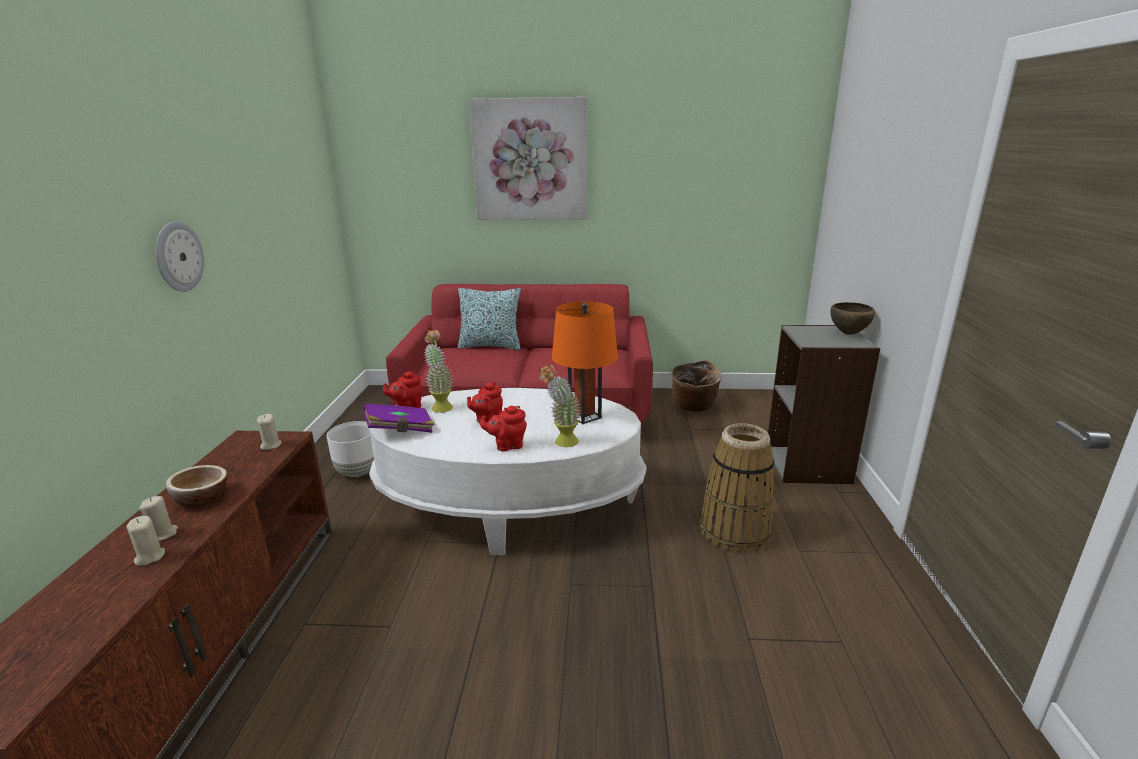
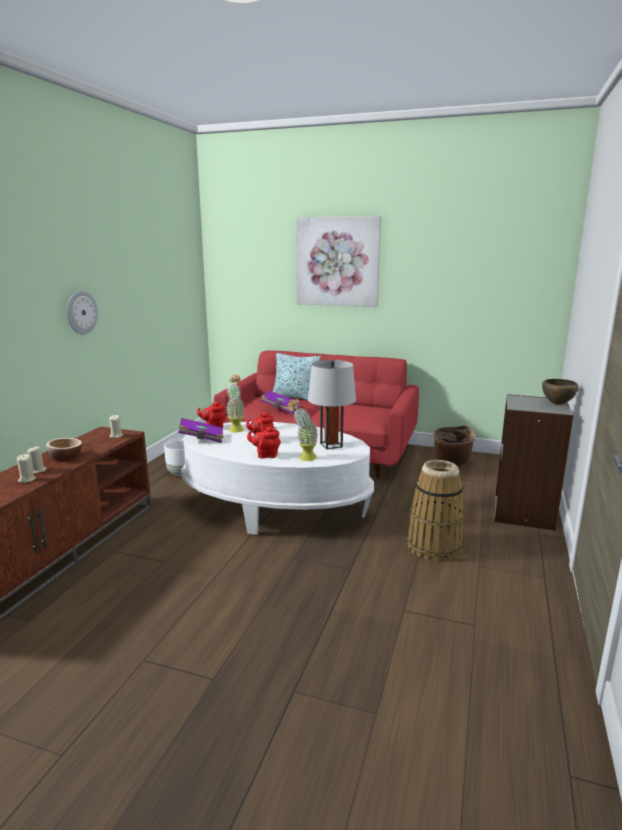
camera: 15 degrees right, 5 degrees down
orange table lamp [552,301,618,424] -> grey table lamp [308,360,356,449]
none -> purple book [260,390,301,414]

